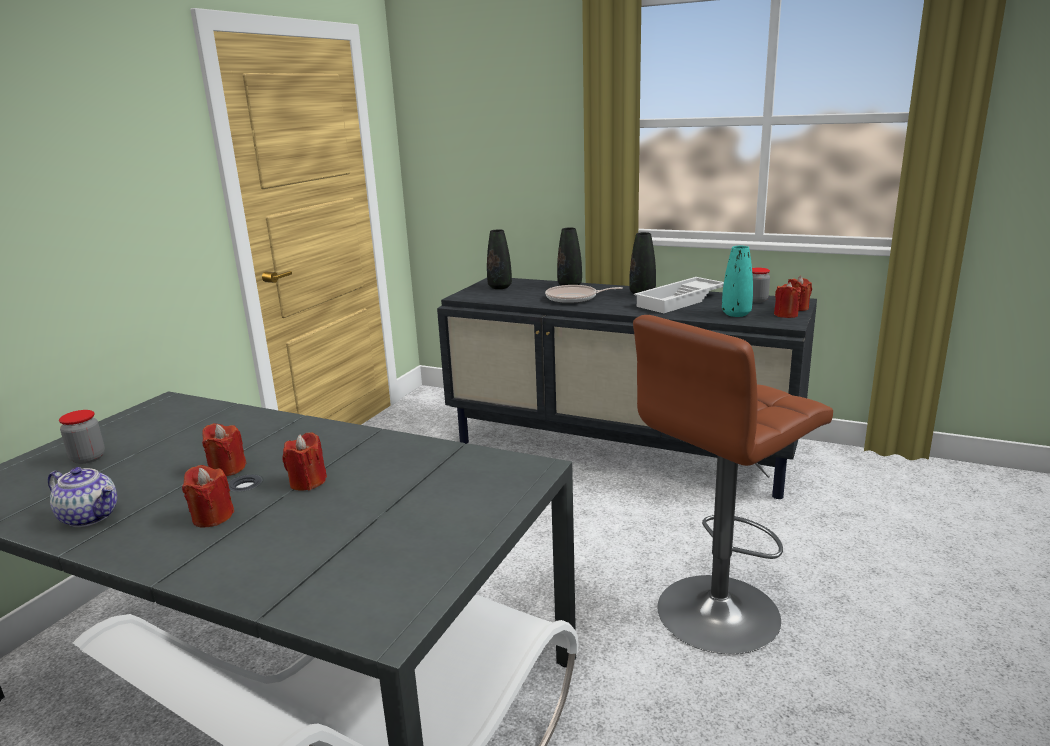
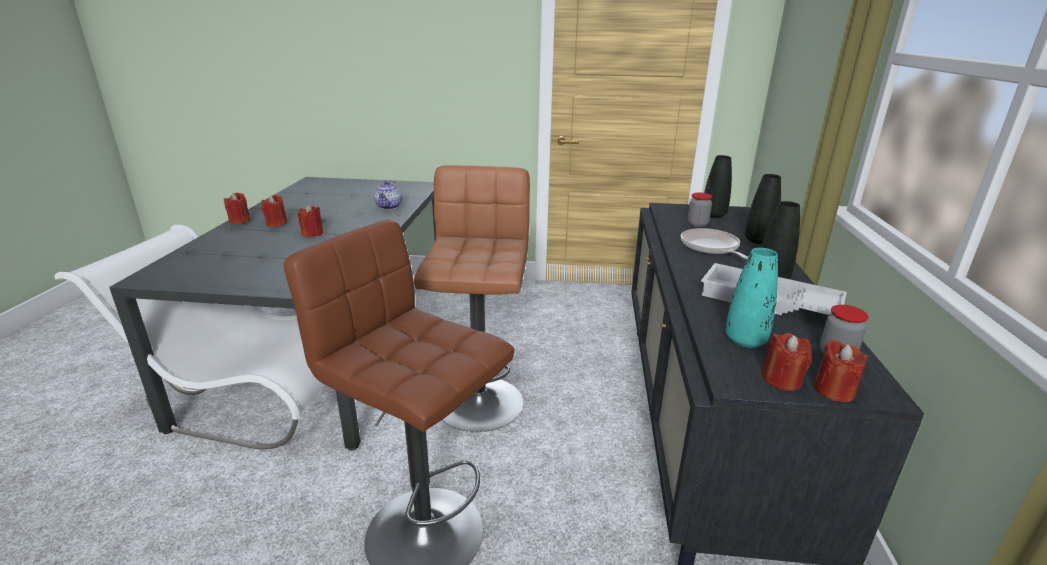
camera: 70 degrees right, 5 degrees up
teapot [48,467,117,527] -> teapot moved to [374,181,402,210]
jar [59,410,105,464] -> jar moved to [687,193,713,227]
red candle [202,423,246,476] -> red candle moved to [223,193,251,224]
none -> brown stool [414,165,530,432]

